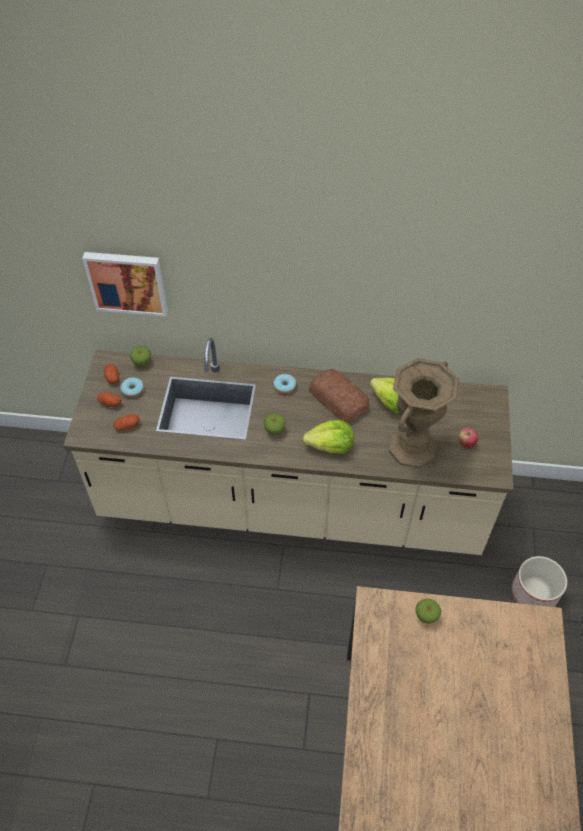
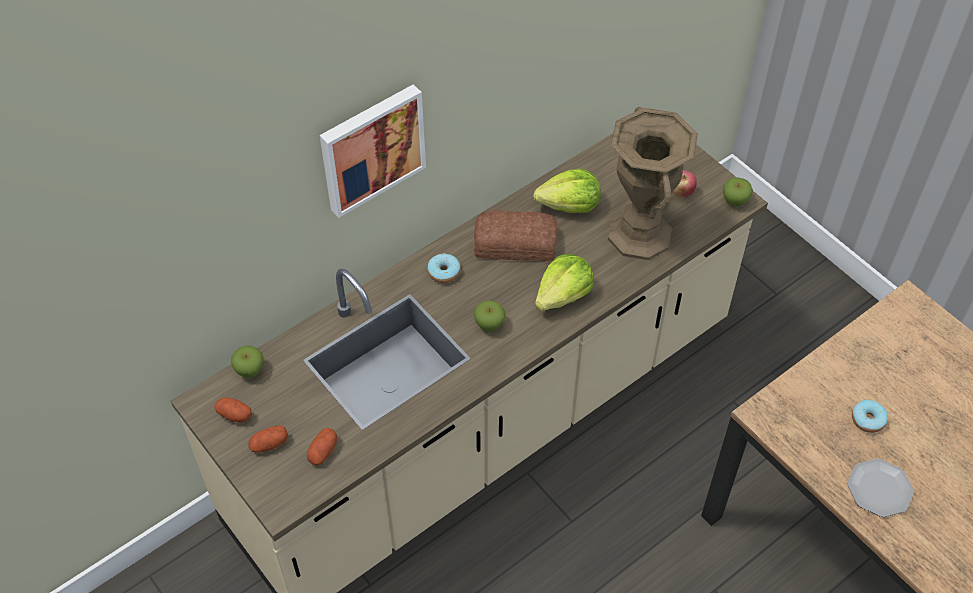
camera: 45 degrees left, 0 degrees up
picture [82,252,168,317] -> picture moved to [320,84,426,218]
donut [120,377,144,398] -> donut moved to [852,400,888,433]
apple [415,599,441,624] -> apple moved to [723,178,753,206]
planter [512,556,567,607] -> none
none -> plate [847,459,914,517]

